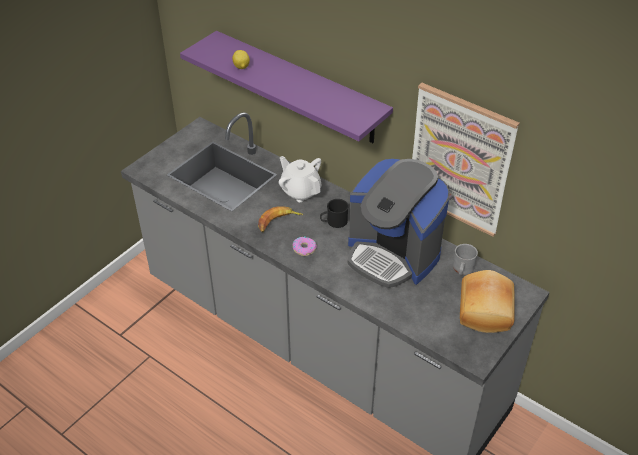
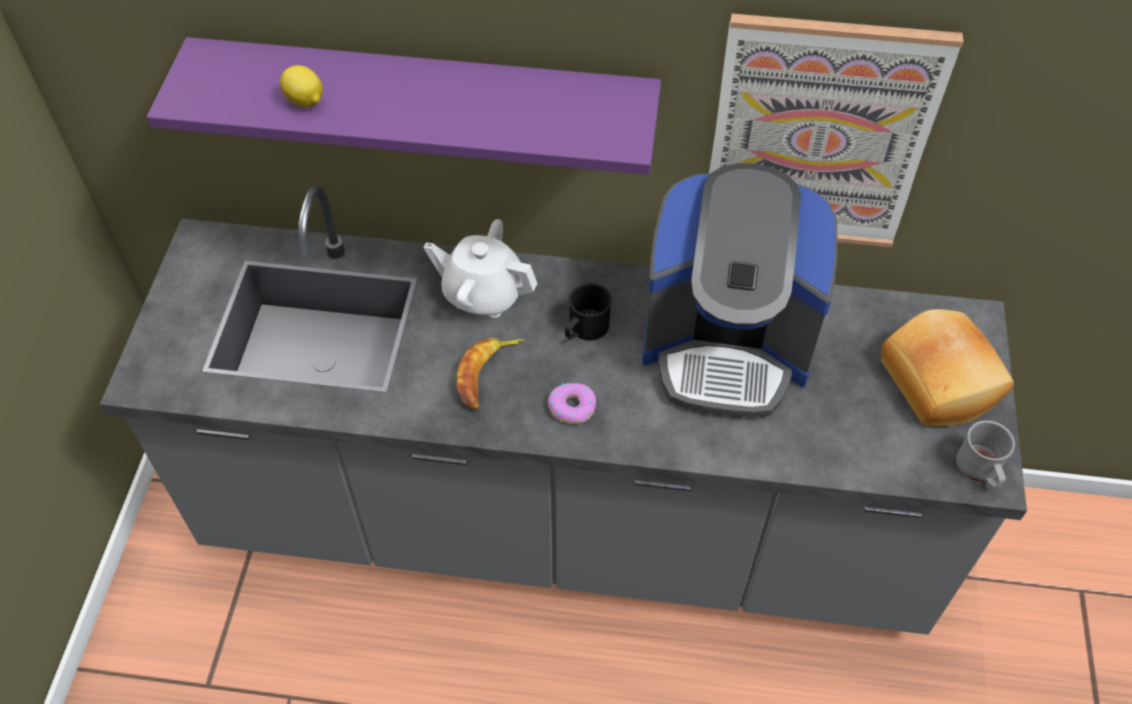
camera: 30 degrees left, 10 degrees up
grey mug [453,244,478,275] -> grey mug moved to [956,420,1015,488]

